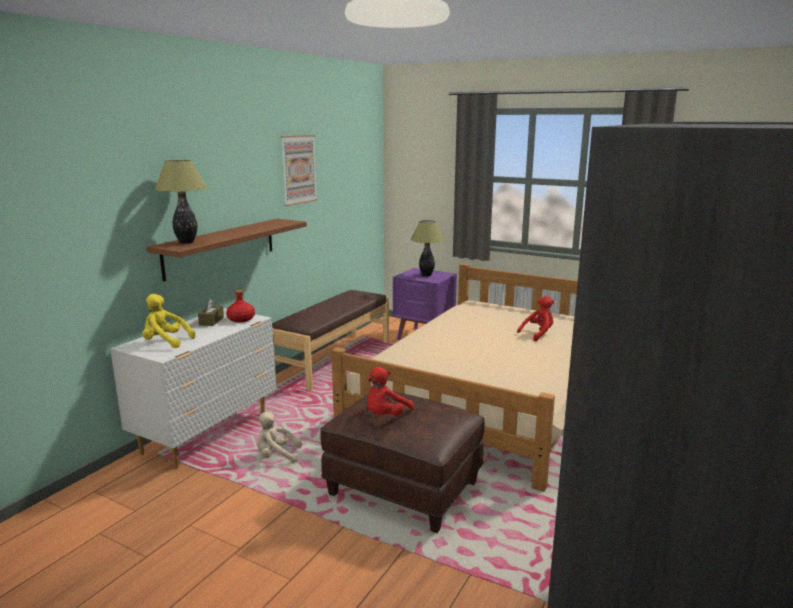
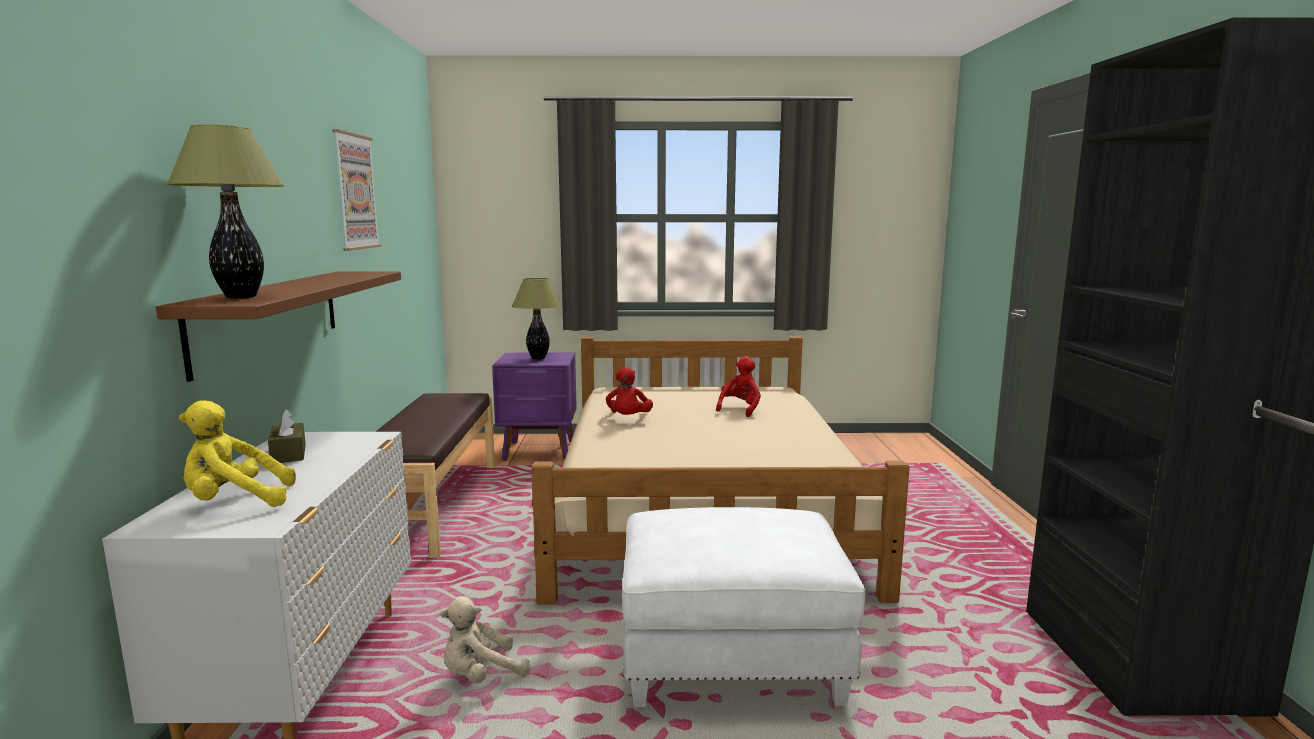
camera: 30 degrees left, 5 degrees down
red bottle [226,290,255,323] -> none
brown ottoman [320,392,485,533] -> white ottoman [622,507,865,707]
red plush toy [367,367,414,416] -> red plush toy moved to [606,367,653,415]

